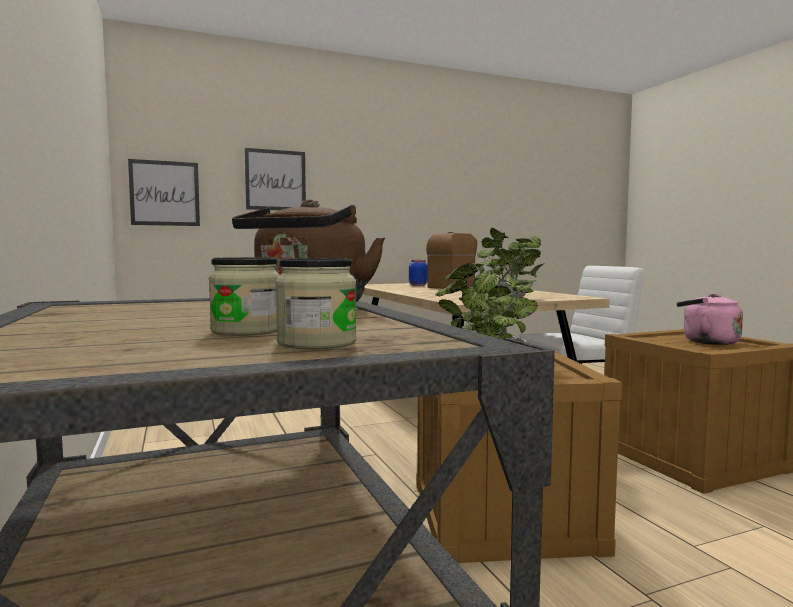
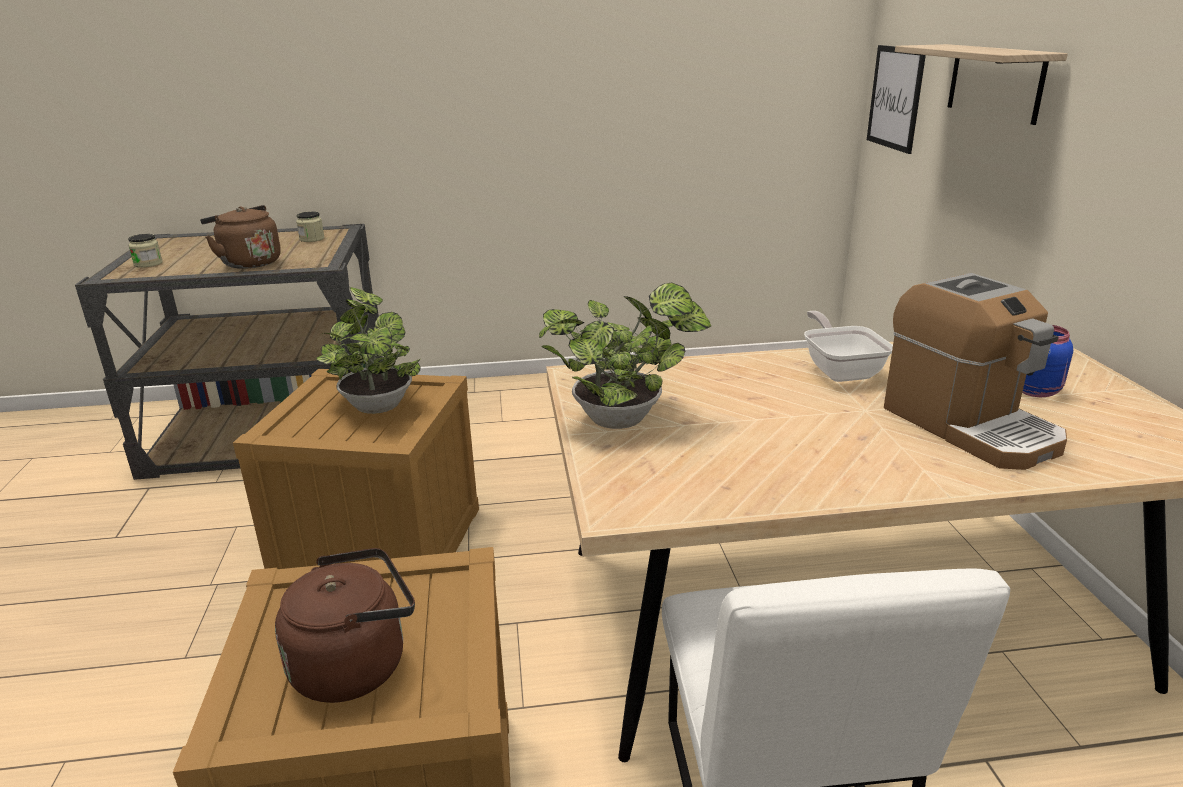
camera: 105 degrees right, 20 degrees up
jar [209,257,280,336] -> jar moved to [296,211,324,242]
picture [245,148,306,210] -> shelf [895,44,1068,125]
pink kettle [677,293,743,345] -> brown kettle [275,548,415,703]
none -> frying pan [804,311,893,382]

